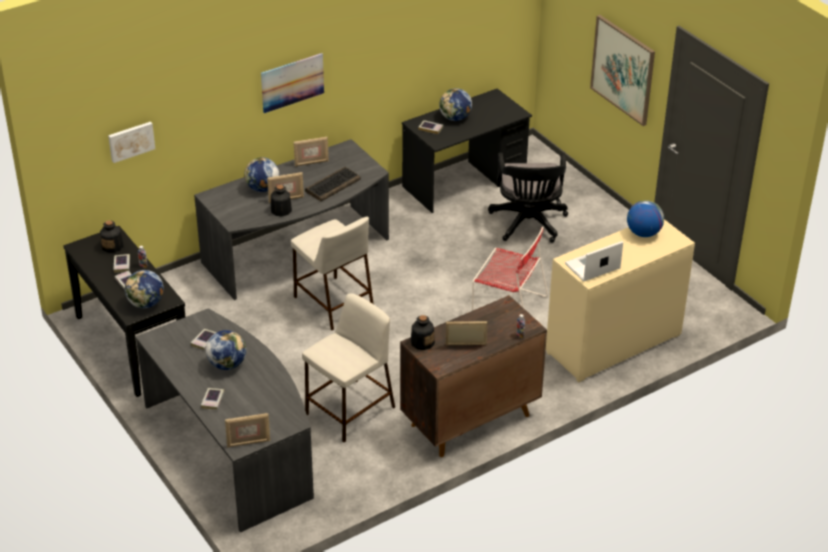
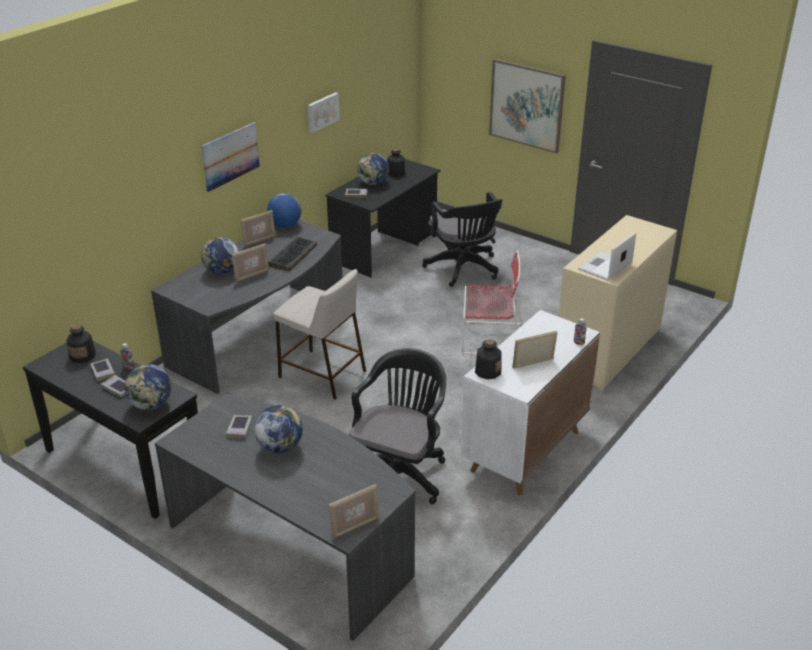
camera: 20 degrees left, 5 degrees down
picture [108,122,155,163] -> picture moved to [308,92,340,133]
book [201,388,225,410] -> none
bottle [271,185,292,216] -> bottle moved to [387,149,405,177]
beige stool [302,293,395,442] -> black office chair [348,348,446,504]
brown cabinet [400,295,547,457] -> white cabinet [461,310,600,495]
globe [627,200,664,237] -> globe moved to [267,193,302,228]

